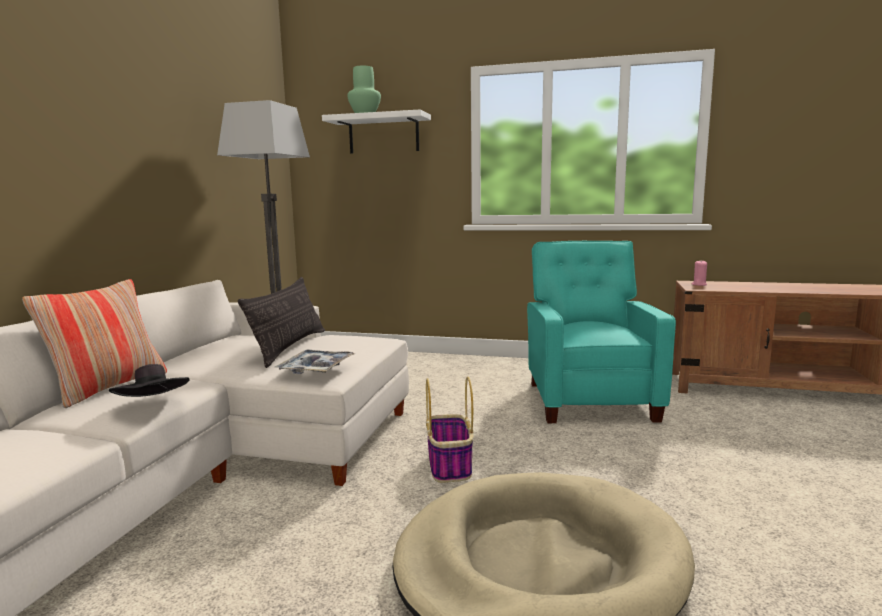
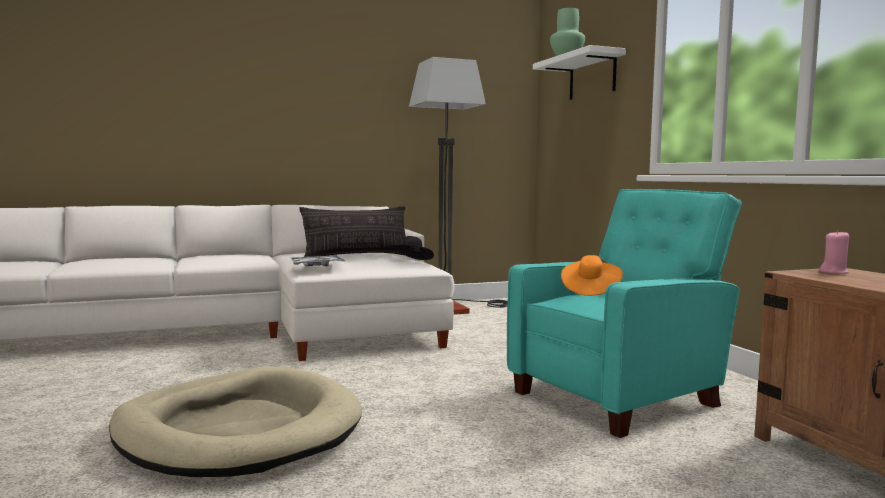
camera: 55 degrees right, 5 degrees down
pillow [22,279,167,408] -> none
black hat [109,364,190,397] -> black hat moved to [390,236,434,260]
basket [426,377,473,483] -> none
none -> orange hat [561,255,623,296]

